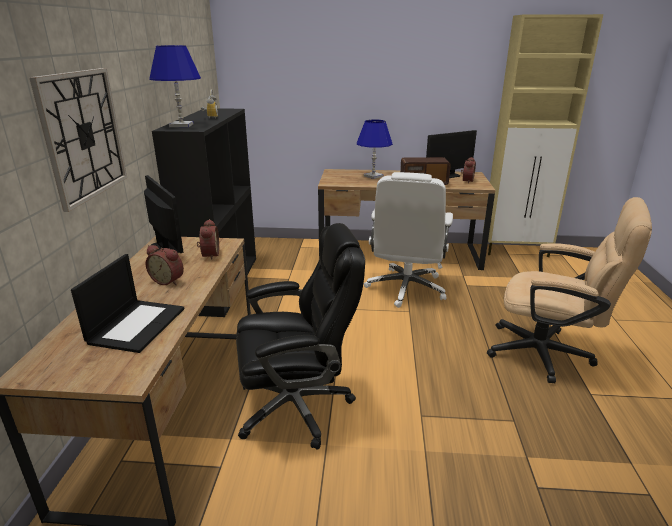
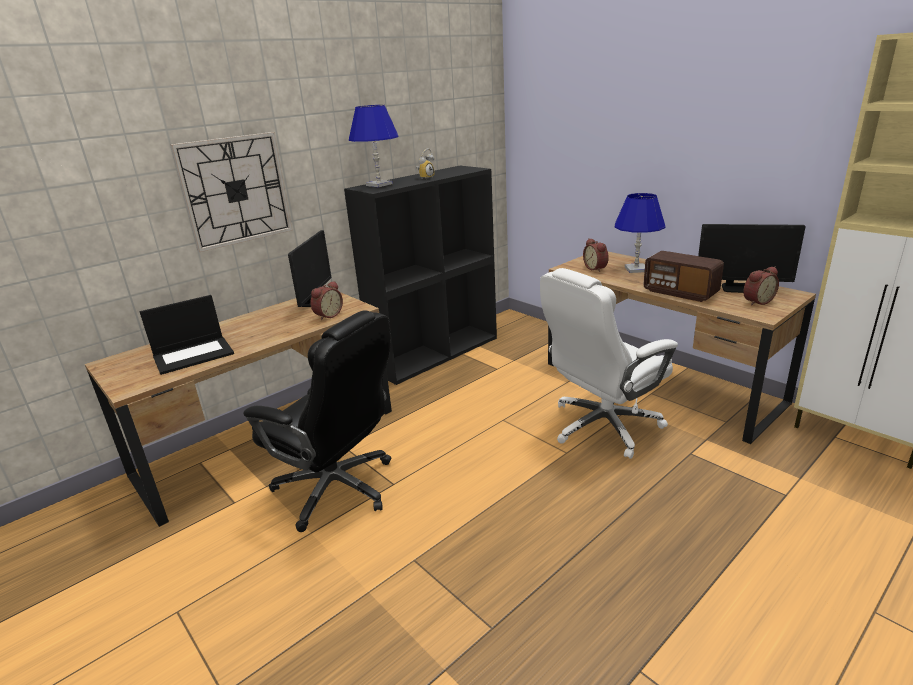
camera: 45 degrees right, 0 degrees up
alarm clock [146,245,184,285] -> alarm clock moved to [583,239,609,272]
beige office chair [487,197,652,383] -> none

